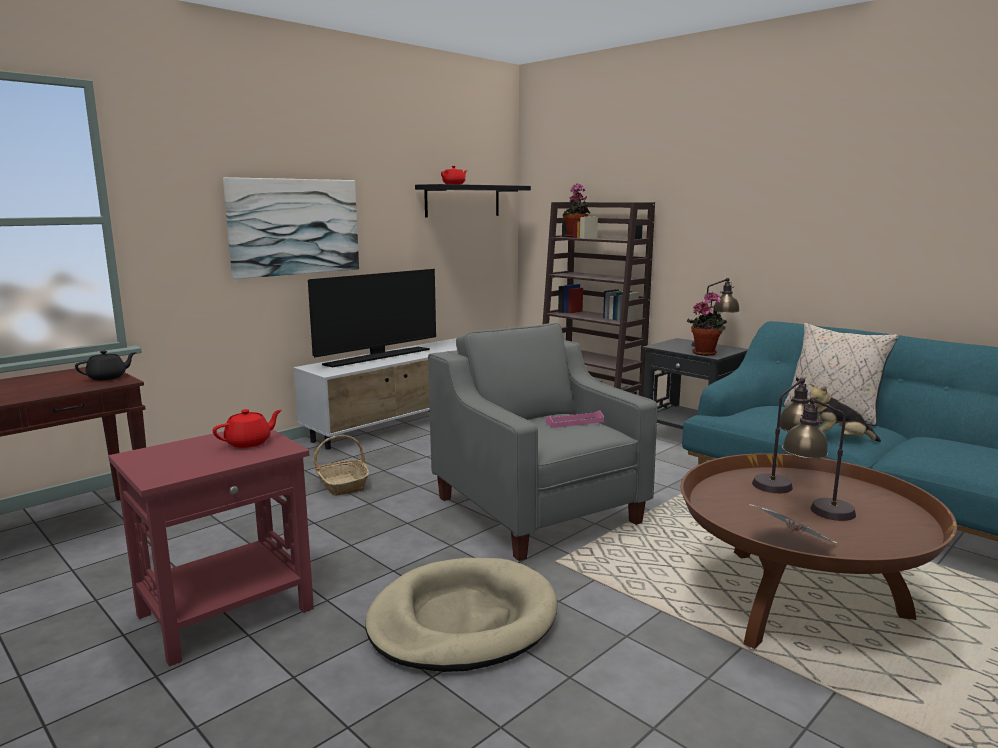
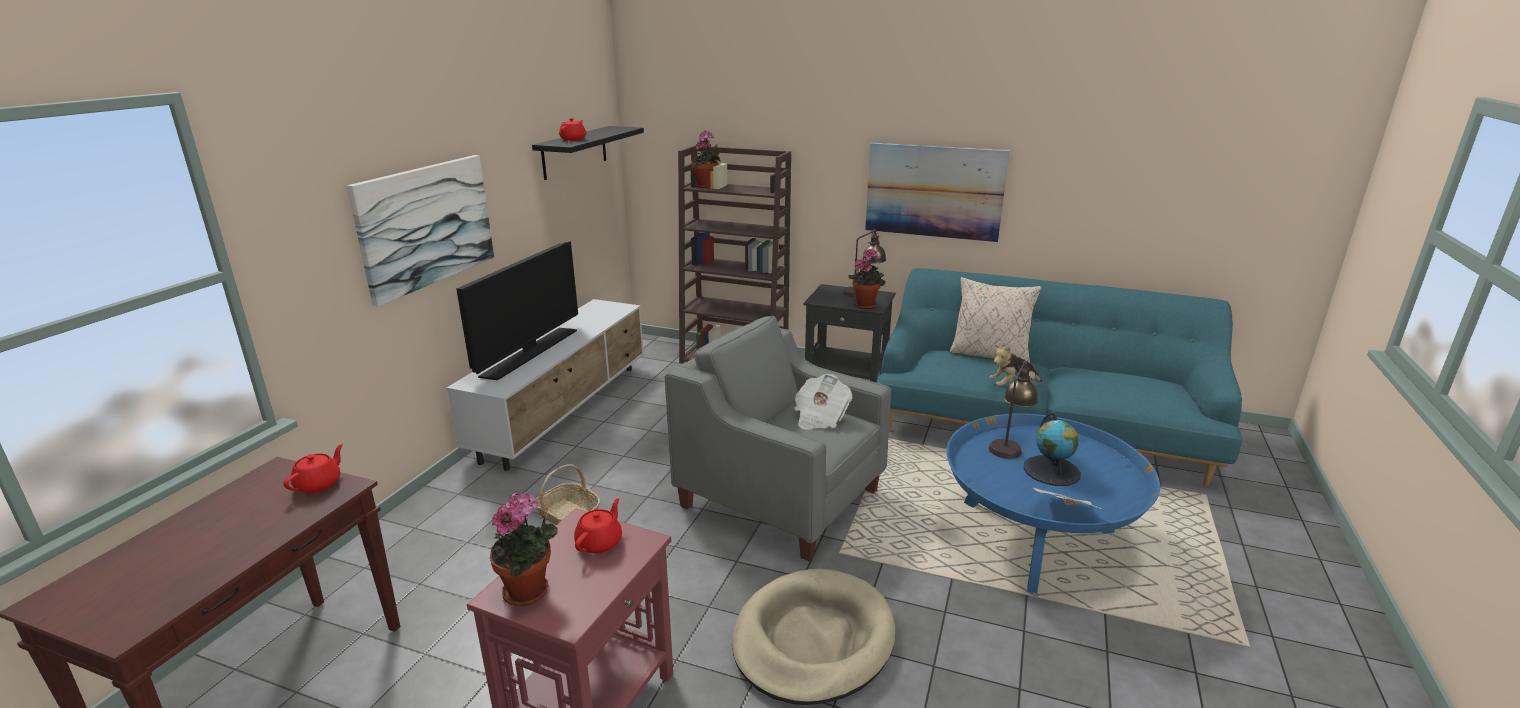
camera: 25 degrees left, 10 degrees up
black teapot [75,350,136,380] -> red teapot [284,444,343,493]
pink tray [546,410,604,428] -> newspaper [794,374,852,430]
brown coffee table [681,453,957,649] -> blue coffee table [946,414,1160,594]
table lamp [782,397,856,521] -> globe [1023,412,1081,486]
none -> potted plant [490,492,558,606]
none -> picture [865,143,1010,242]

